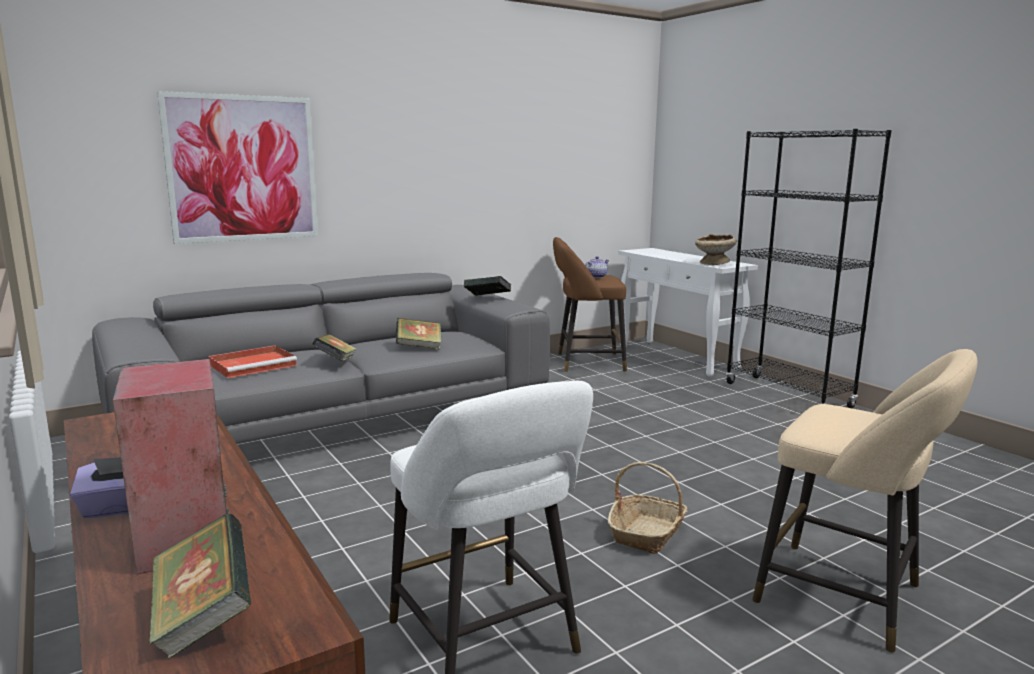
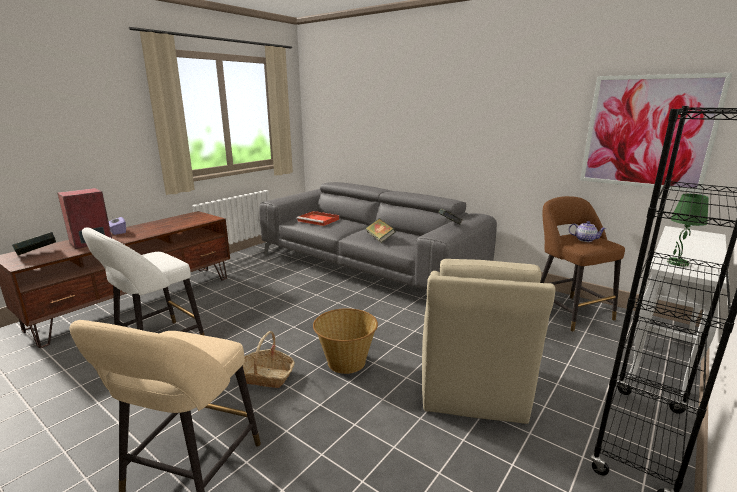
camera: 70 degrees right, 5 degrees up
picture [157,91,318,244] -> picture moved to [580,73,732,193]
book [312,334,357,361] -> none
beige bowl [695,234,737,265] -> green table lamp [667,194,709,267]
none -> basket [313,308,378,374]
none -> beige armchair [422,259,556,424]

